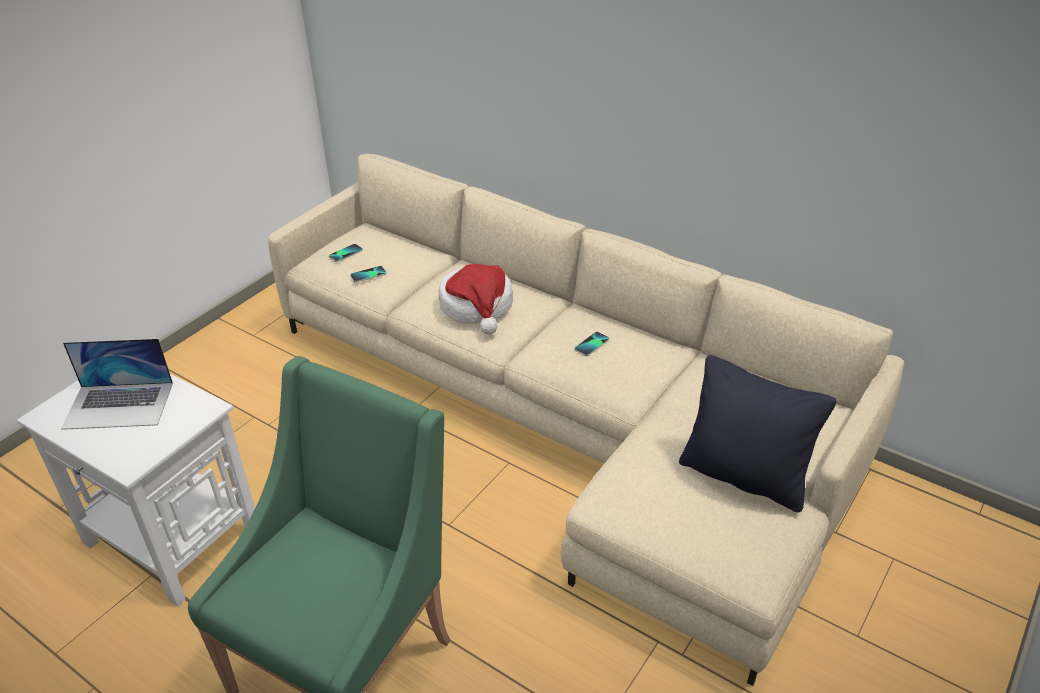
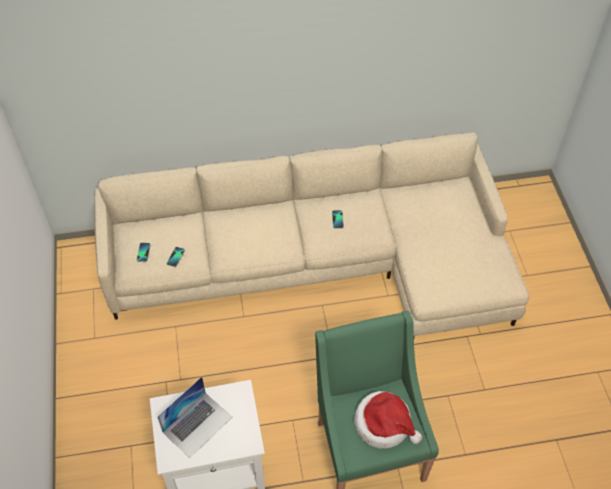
camera: 45 degrees left, 15 degrees up
hat [439,264,513,334] -> hat moved to [354,391,422,449]
black pillow [679,355,836,513] -> none

